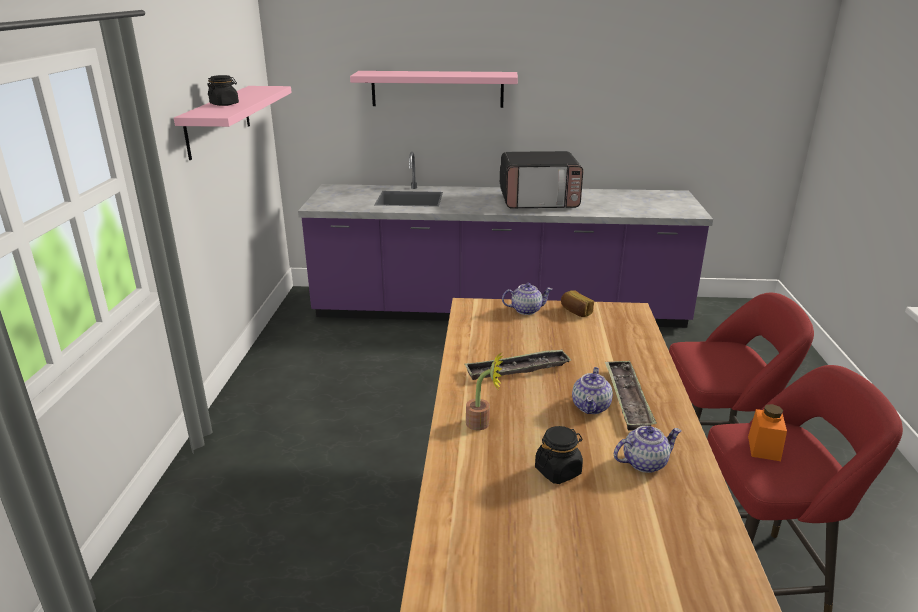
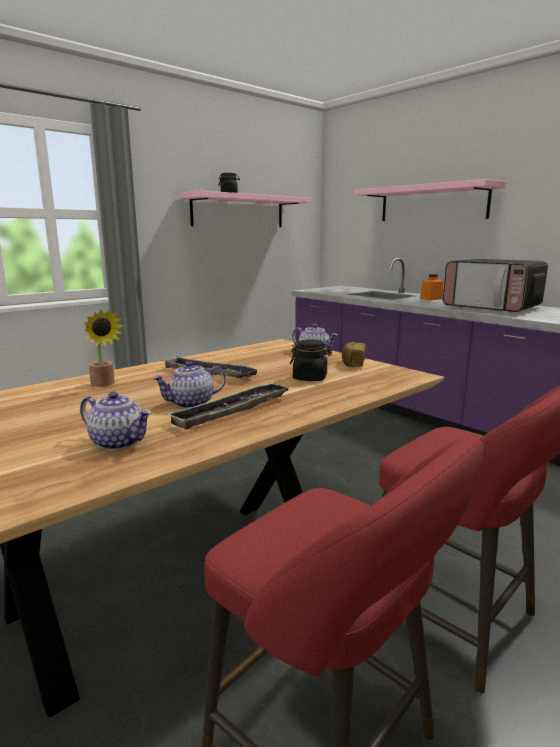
camera: 45 degrees right, 10 degrees down
black jar [535,426,583,484] -> black jar moved to [290,339,332,381]
orange jar [748,404,787,461] -> orange jar moved to [420,274,443,300]

